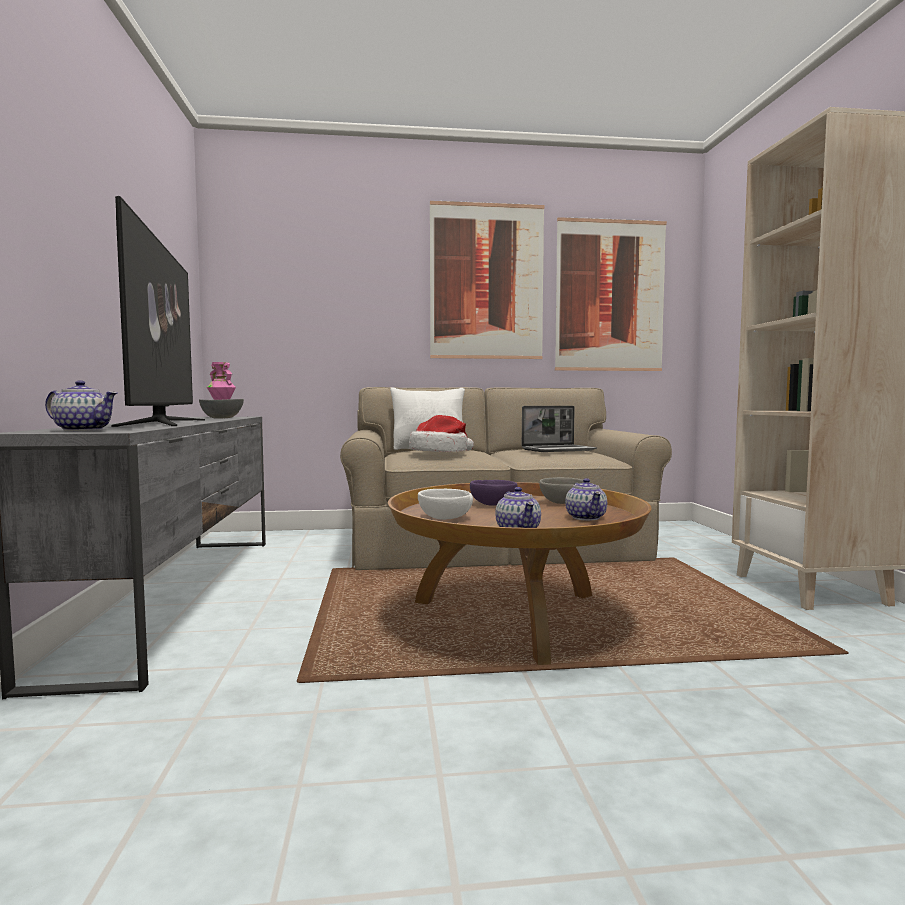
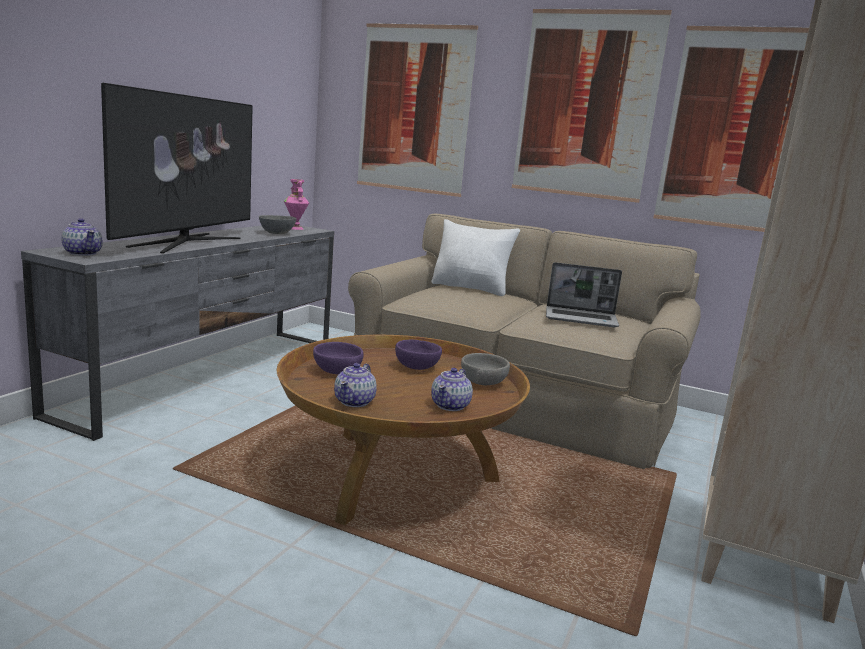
camera: 30 degrees right, 10 degrees up
hat [409,415,474,452] -> none
white bowl [418,489,473,520] -> purple bowl [313,342,364,374]
none -> picture [357,23,478,197]

